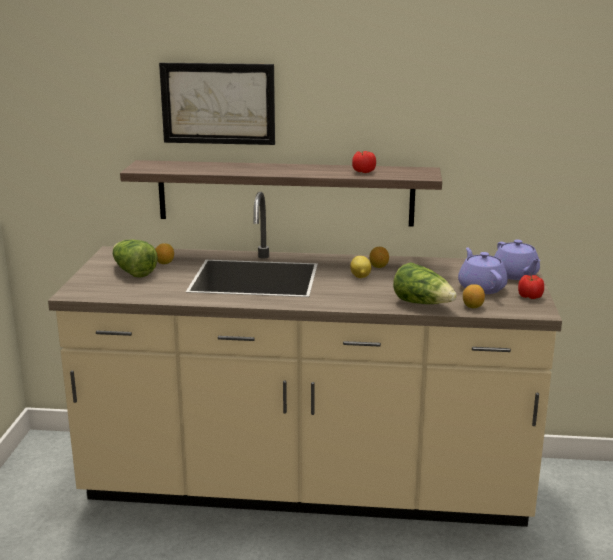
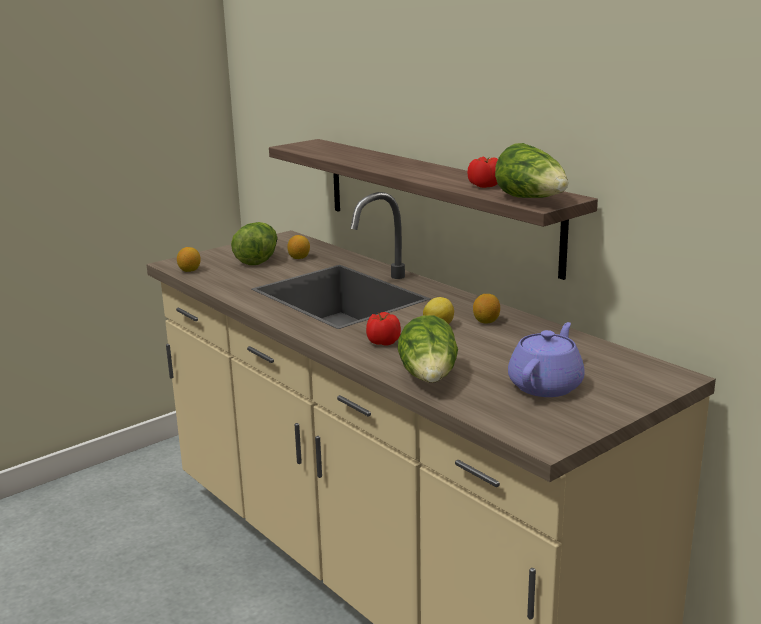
camera: 45 degrees right, 0 degrees up
picture [159,63,275,145] -> none
lemon [463,284,485,308] -> lemon moved to [177,247,201,272]
purple teapot [495,240,541,280] -> none
tomato [518,275,544,299] -> tomato moved to [366,312,401,345]
none -> lettuce [495,143,568,198]

